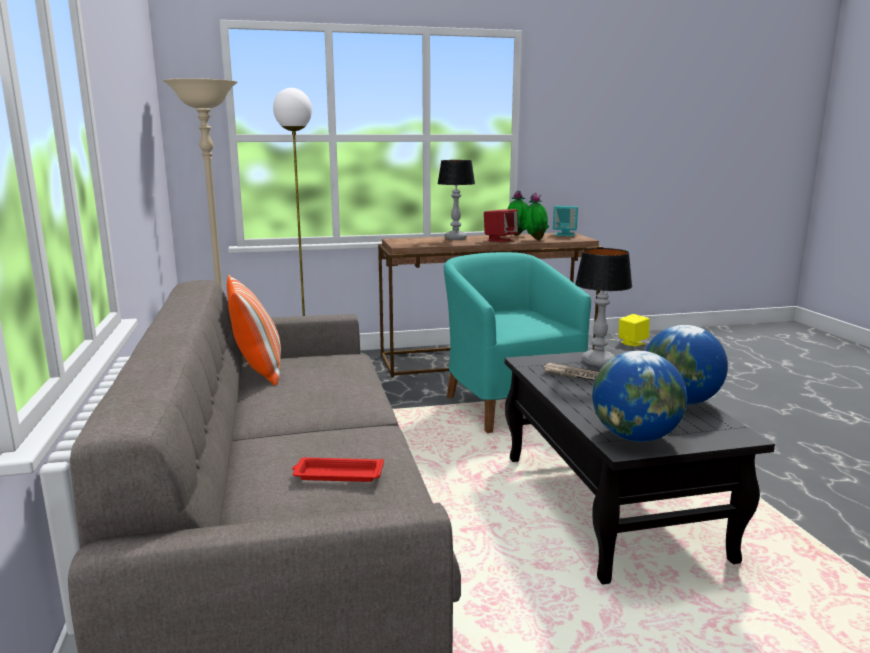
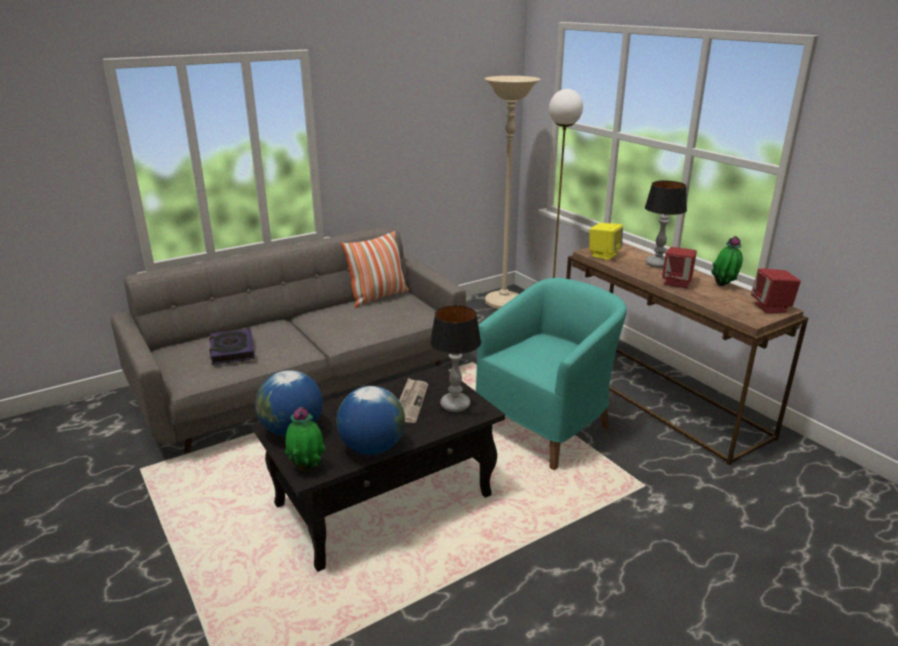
camera: 70 degrees right, 10 degrees up
red tray [292,457,384,482] -> book [209,328,255,365]
potted plant [523,193,549,240] -> potted plant moved to [285,407,326,472]
turquoise speaker [553,206,578,236] -> red speaker [751,268,801,313]
yellow speaker [619,314,650,347] -> yellow speaker moved to [589,223,623,260]

